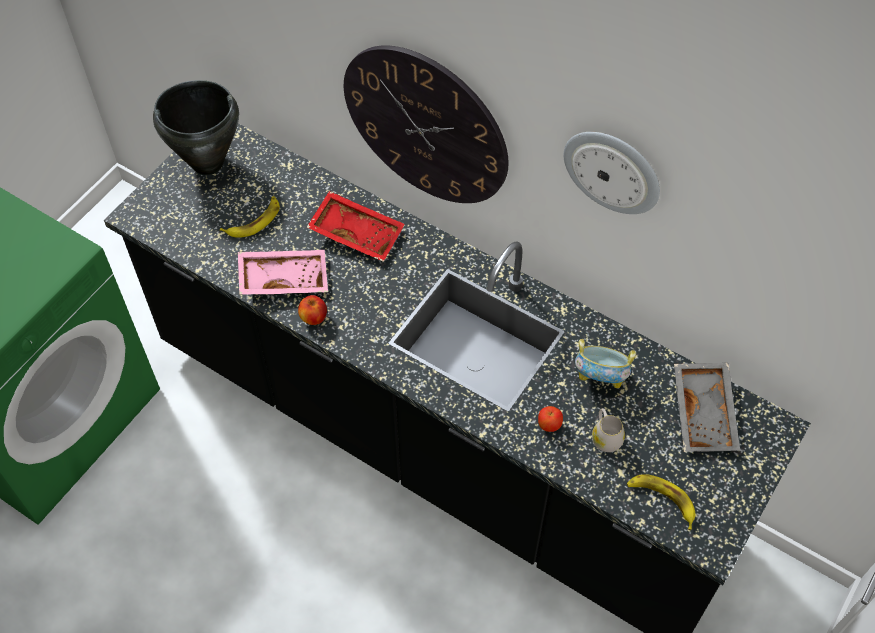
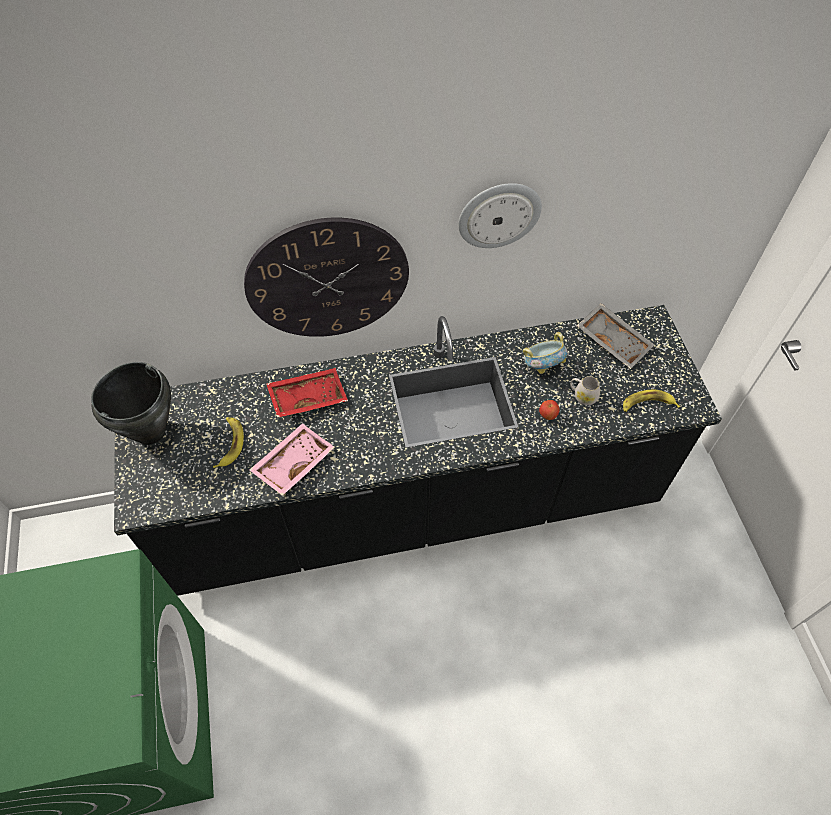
camera: 45 degrees left, 0 degrees up
apple [298,295,327,325] -> none

